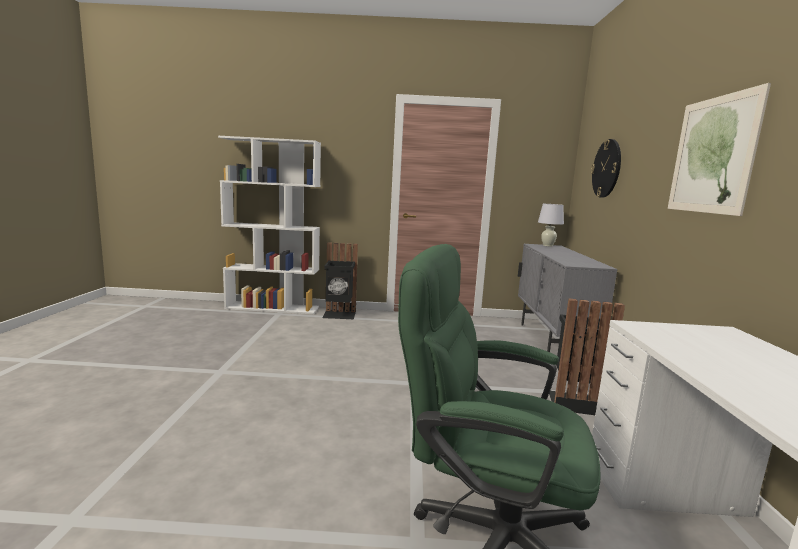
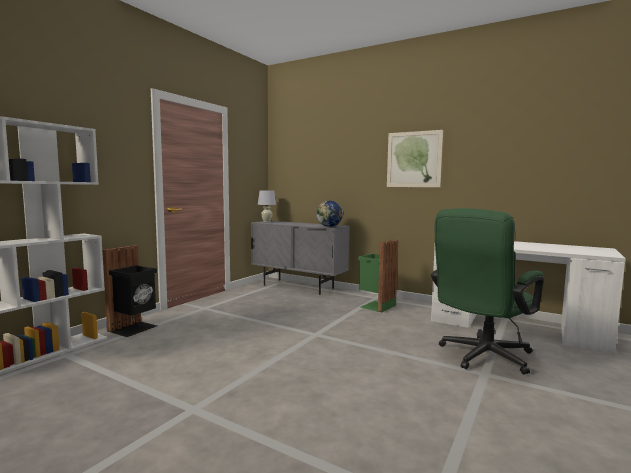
camera: 60 degrees left, 5 degrees down
black trash can [549,298,625,415] -> green trash can [358,240,398,313]
wall clock [591,139,621,198] -> none
none -> globe [316,200,343,227]

